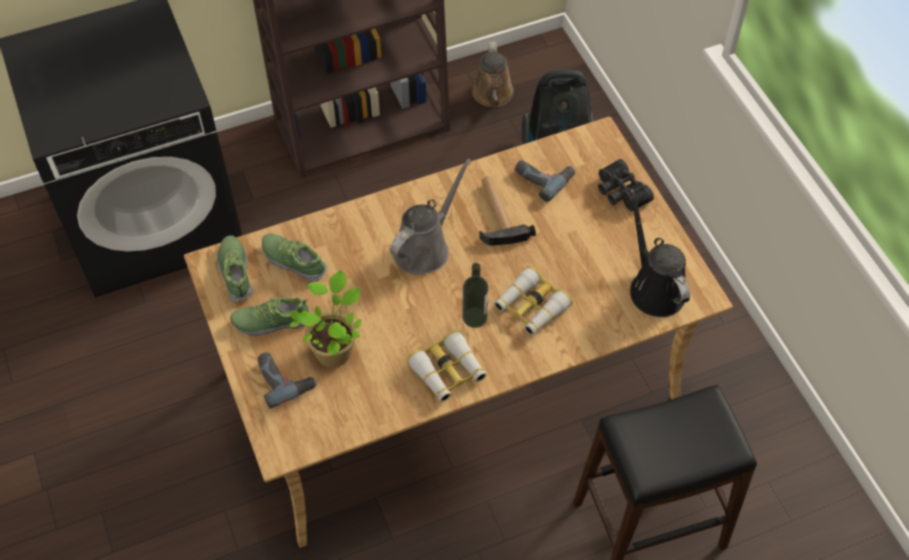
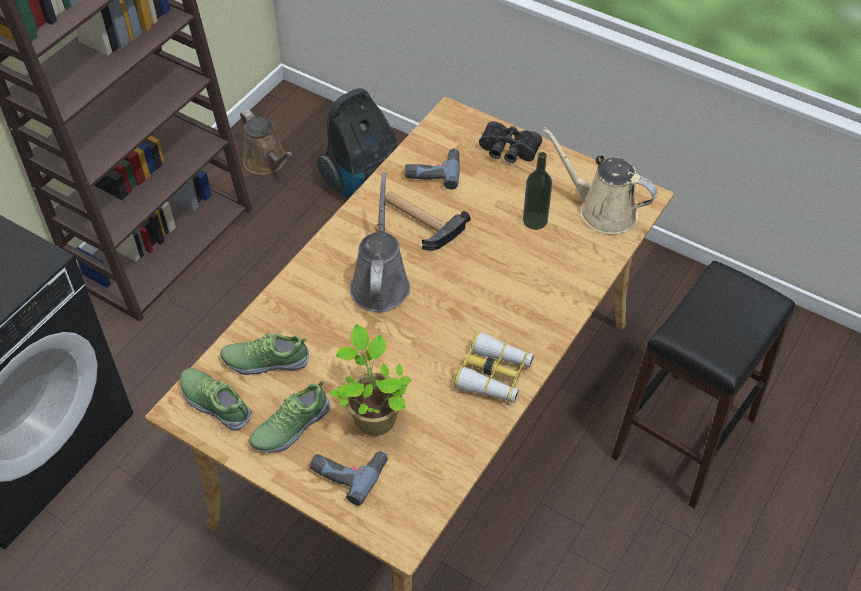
camera: 35 degrees left, 5 degrees down
bottle [462,263,489,328] -> bottle moved to [523,152,552,230]
binoculars [494,266,573,335] -> none
black watering can [629,189,690,317] -> beige watering can [543,127,658,234]

